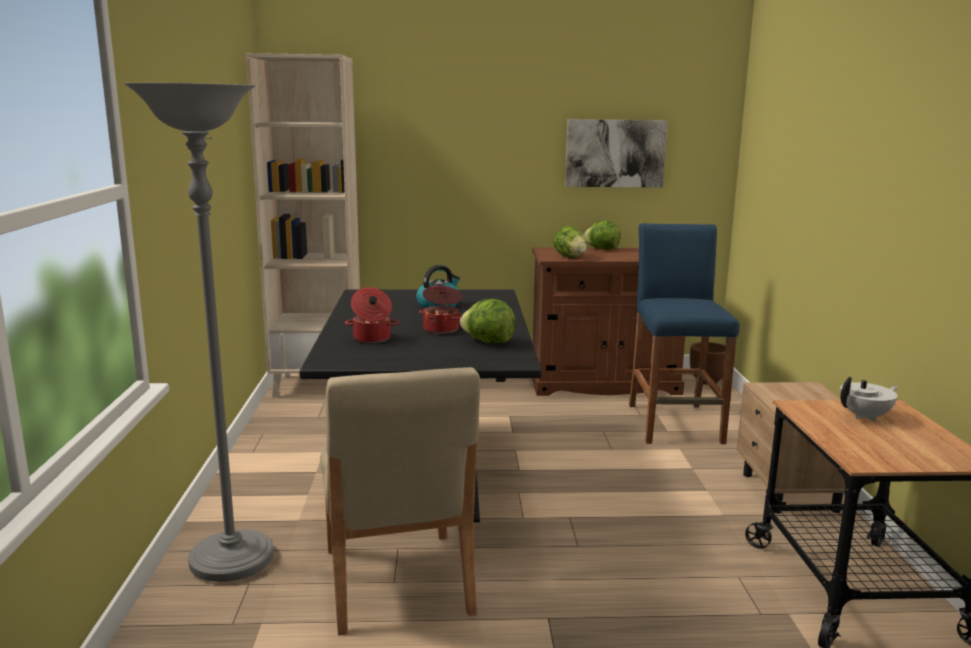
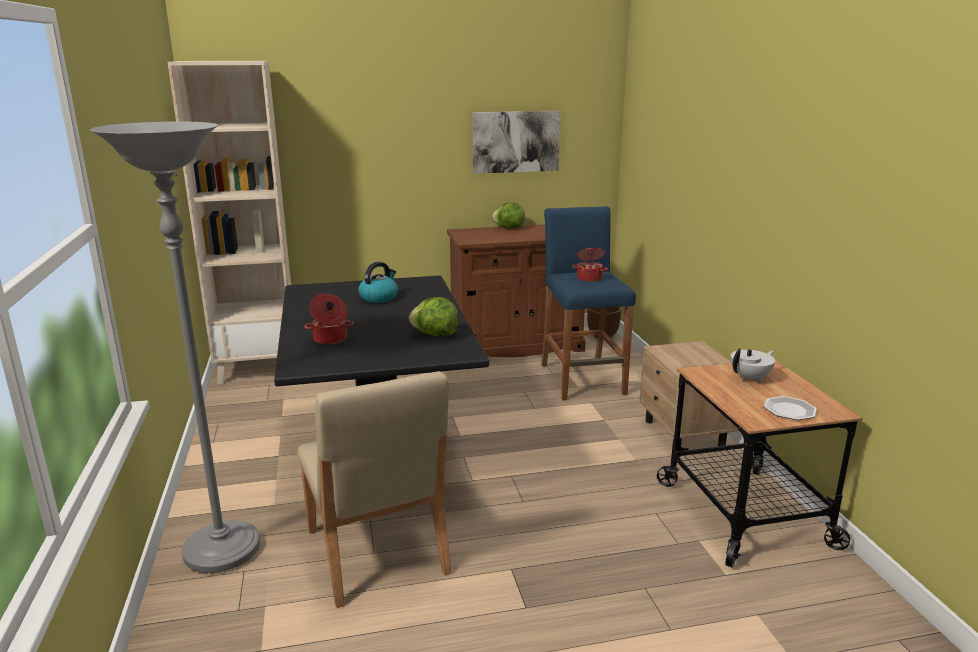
camera: 10 degrees left, 5 degrees up
cooking pot [419,285,462,334] -> cooking pot moved to [572,247,608,282]
lettuce [553,226,587,258] -> none
none -> plate [763,396,817,420]

